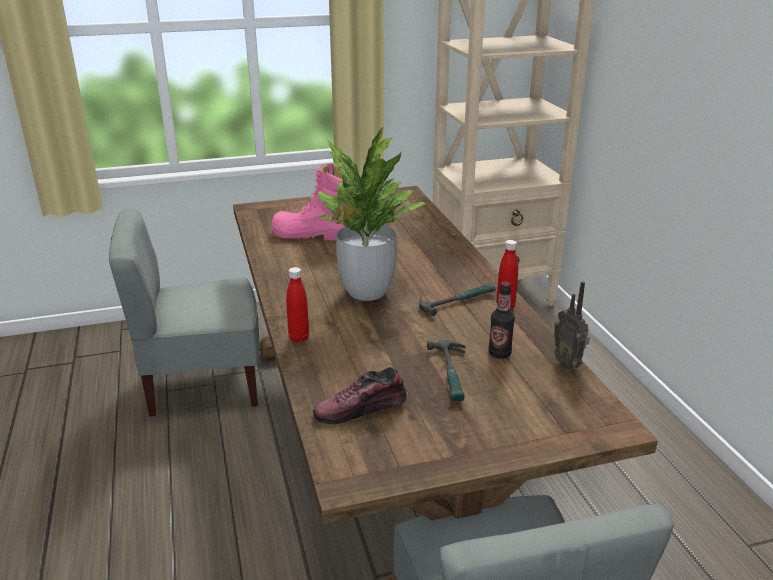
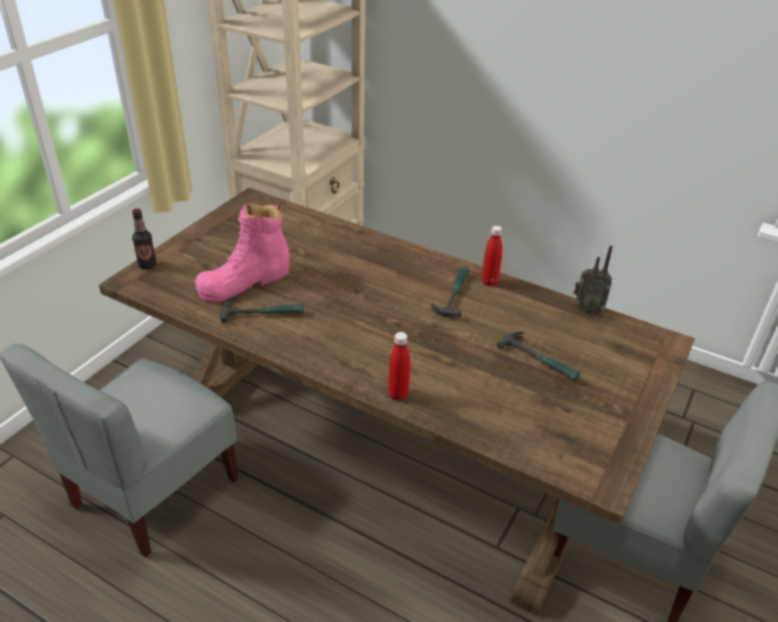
camera: 45 degrees left, 10 degrees up
shoe [313,367,407,424] -> none
potted plant [316,127,425,301] -> none
bottle [489,281,515,359] -> bottle moved to [132,209,157,269]
none -> hammer [220,299,304,323]

